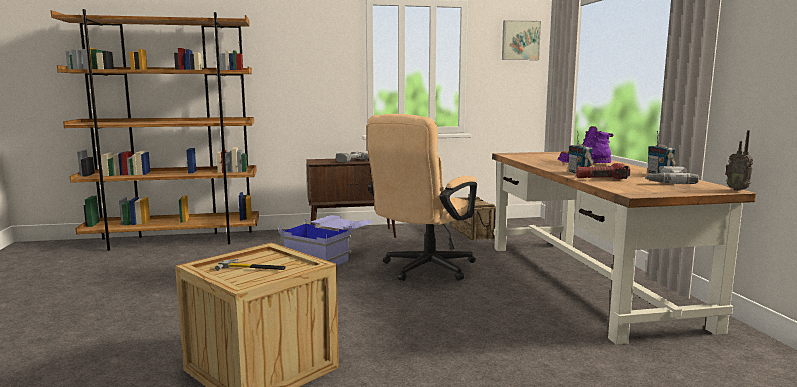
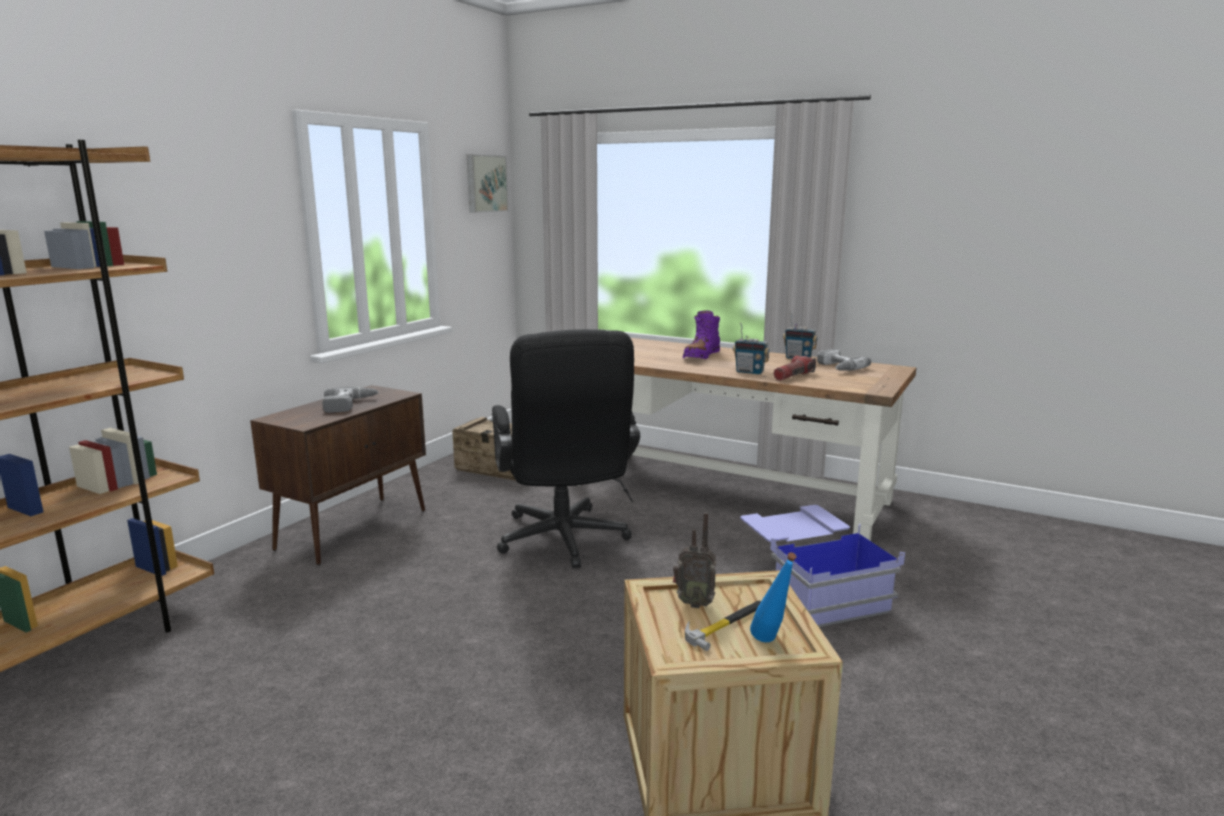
camera: 50 degrees left, 5 degrees up
blue storage box [279,215,373,267] -> blue storage box moved to [740,505,905,627]
beige office chair [366,114,477,281] -> black office chair [492,329,640,568]
radio [725,130,753,191] -> radio moved to [673,512,716,608]
none -> blue bottle [750,552,797,642]

